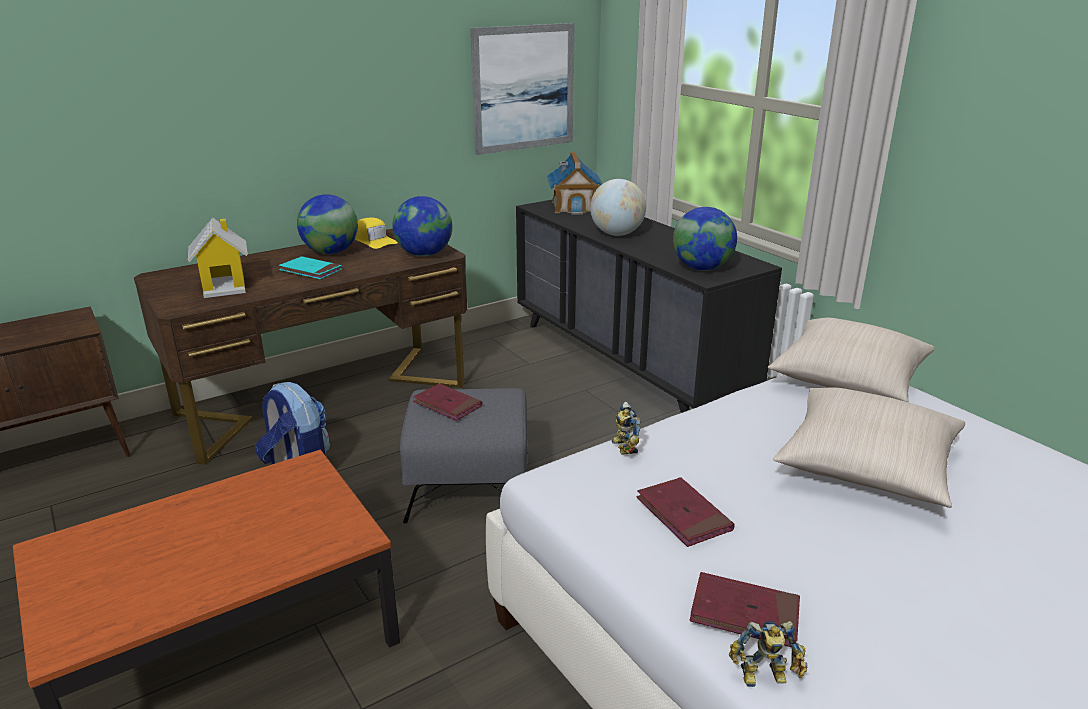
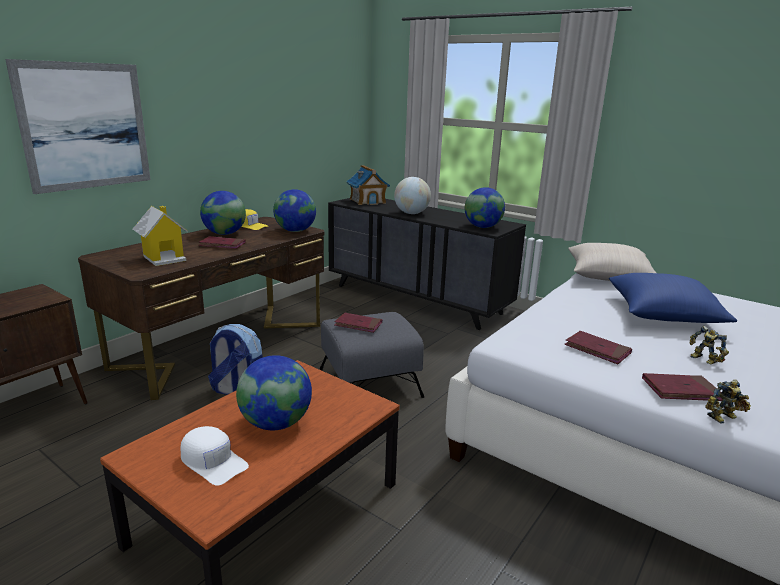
camera: 20 degrees left, 5 degrees down
turquoise book [279,256,342,279] -> red book [199,236,246,249]
picture [470,23,575,155] -> picture moved to [5,59,151,194]
toy robot [612,402,641,455] -> toy robot moved to [690,326,729,364]
beige pillow [773,388,965,508] -> blue pillow [609,273,737,323]
none -> white cap [180,426,249,486]
none -> globe [236,355,312,430]

